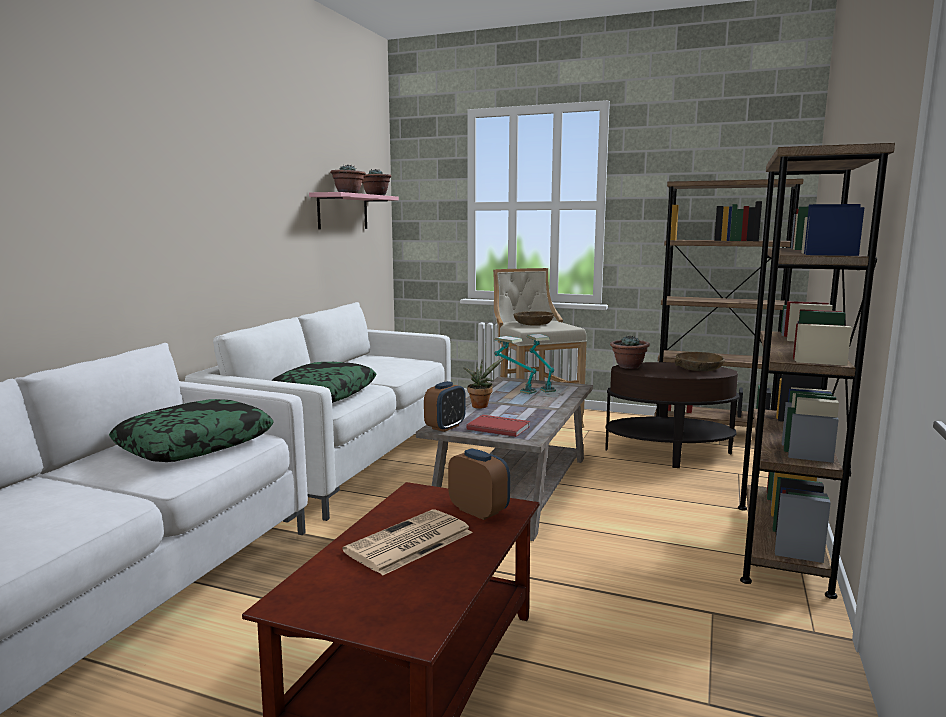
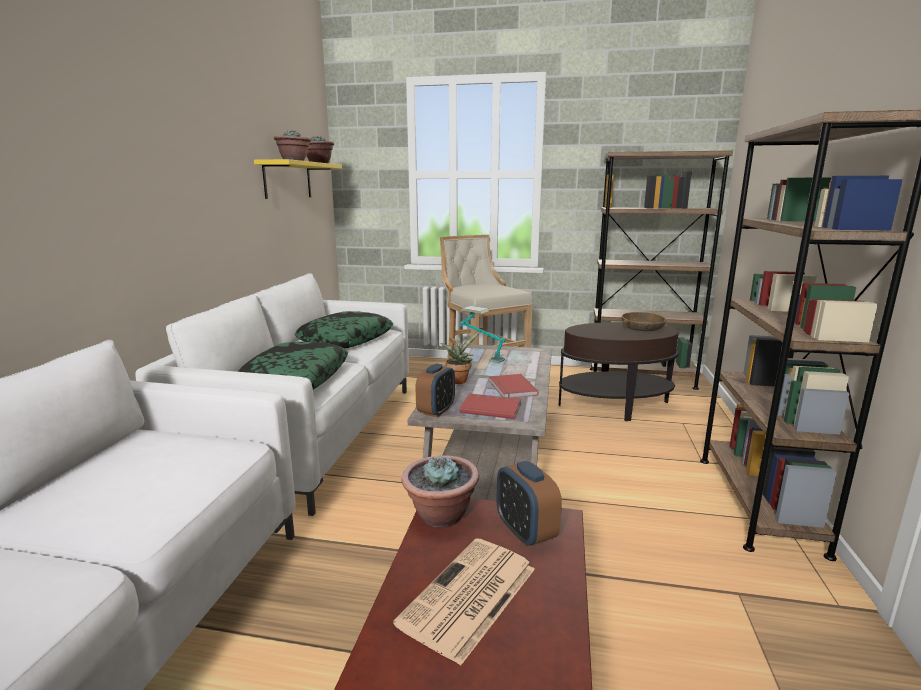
camera: 10 degrees left, 5 degrees up
pillow [109,399,274,462] -> pillow moved to [294,311,393,348]
pink shelf [309,192,399,229] -> yellow shelf [254,159,342,199]
alarm clock [448,449,510,520] -> alarm clock turned 150 degrees counterclockwise [497,461,562,547]
brown bowl [514,311,554,326] -> none
table lamp [527,334,556,392] -> none
potted plant [610,336,650,369] -> potted plant moved to [402,455,479,528]
none -> red book [489,374,539,398]

